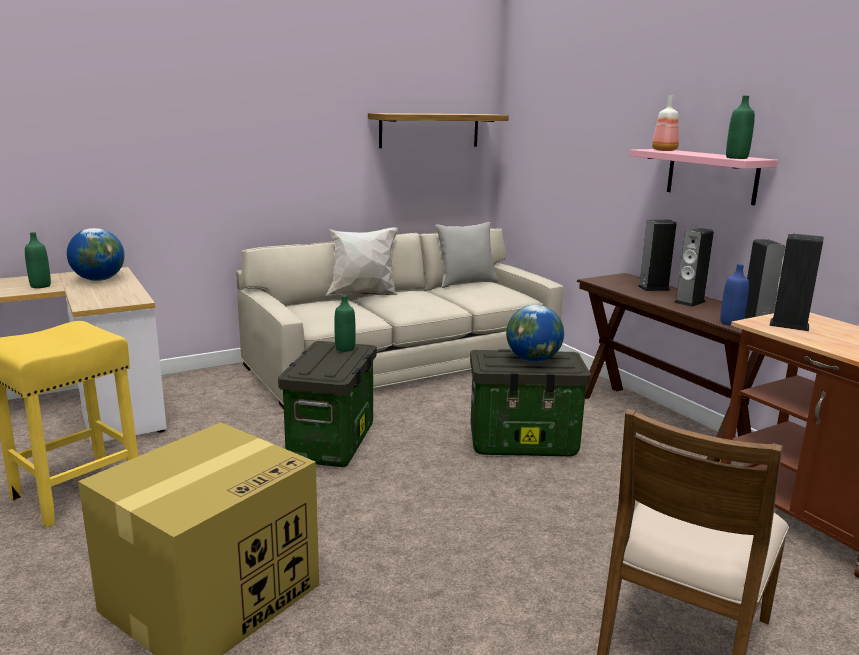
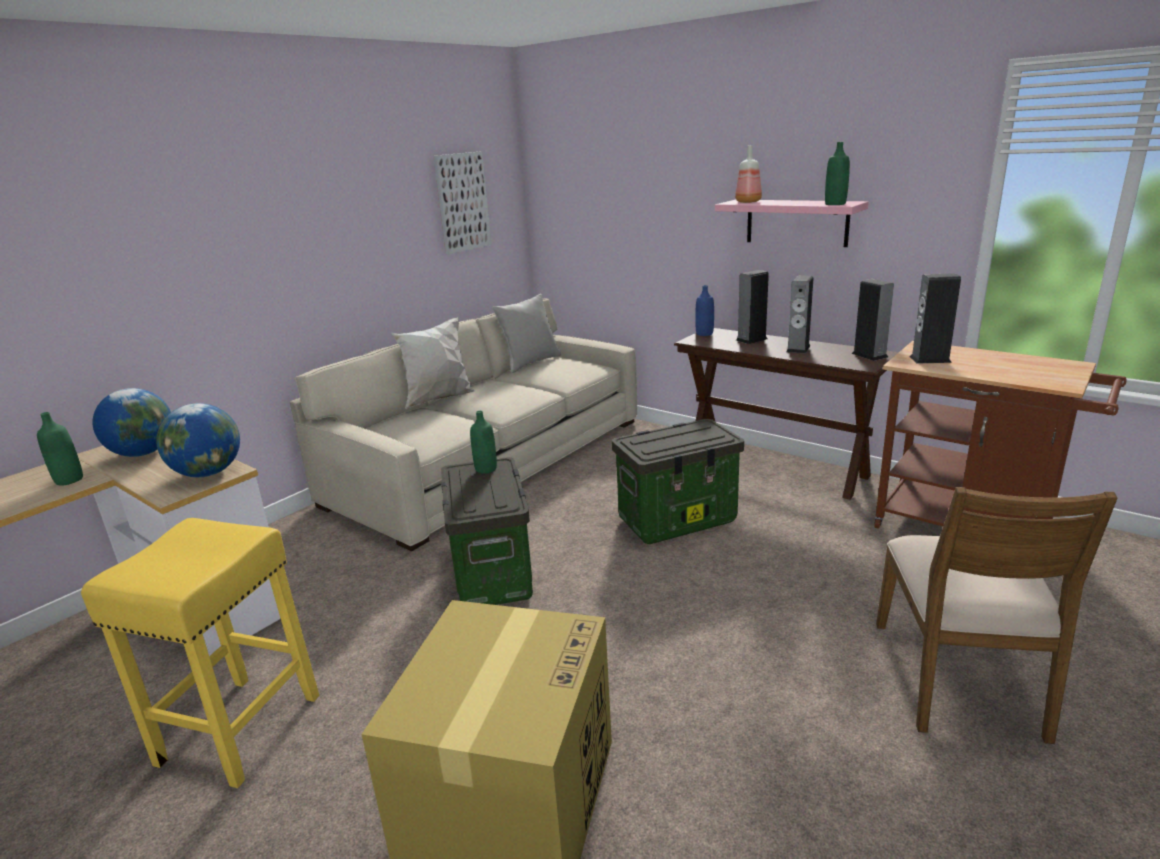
camera: 20 degrees left, 5 degrees up
shelf [368,113,509,148] -> picture [433,151,492,254]
globe [506,305,564,362] -> globe moved to [156,403,240,477]
blue bottle [720,264,749,326] -> blue bottle moved to [695,285,714,336]

